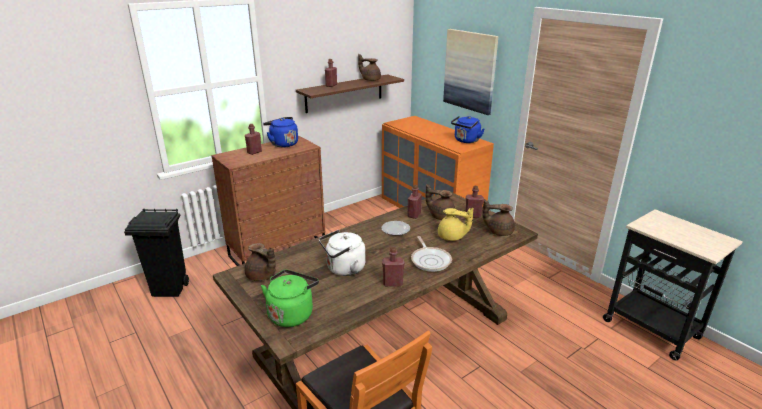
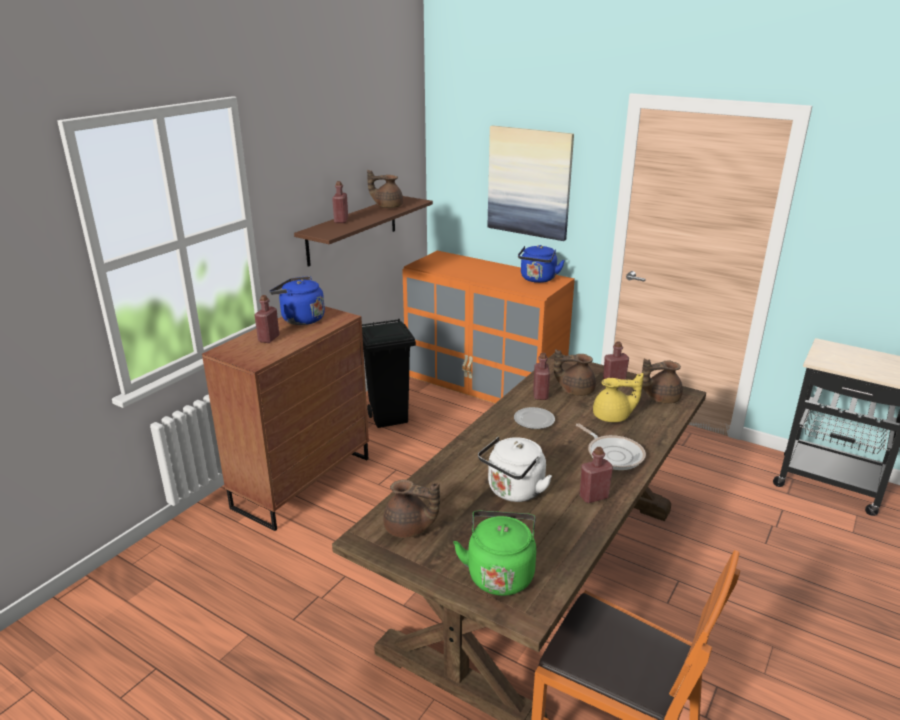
camera: 20 degrees left, 0 degrees up
black trash can [124,209,189,297] -> black trash can moved to [362,319,416,428]

